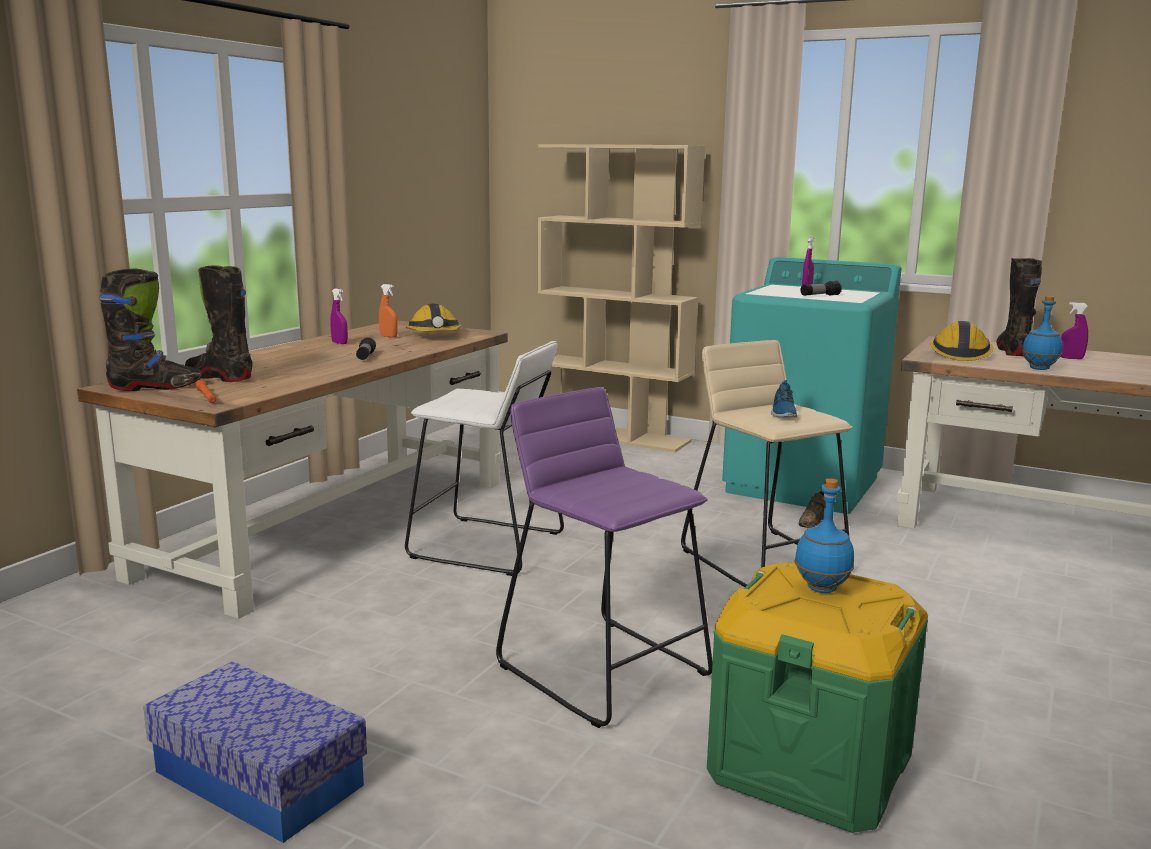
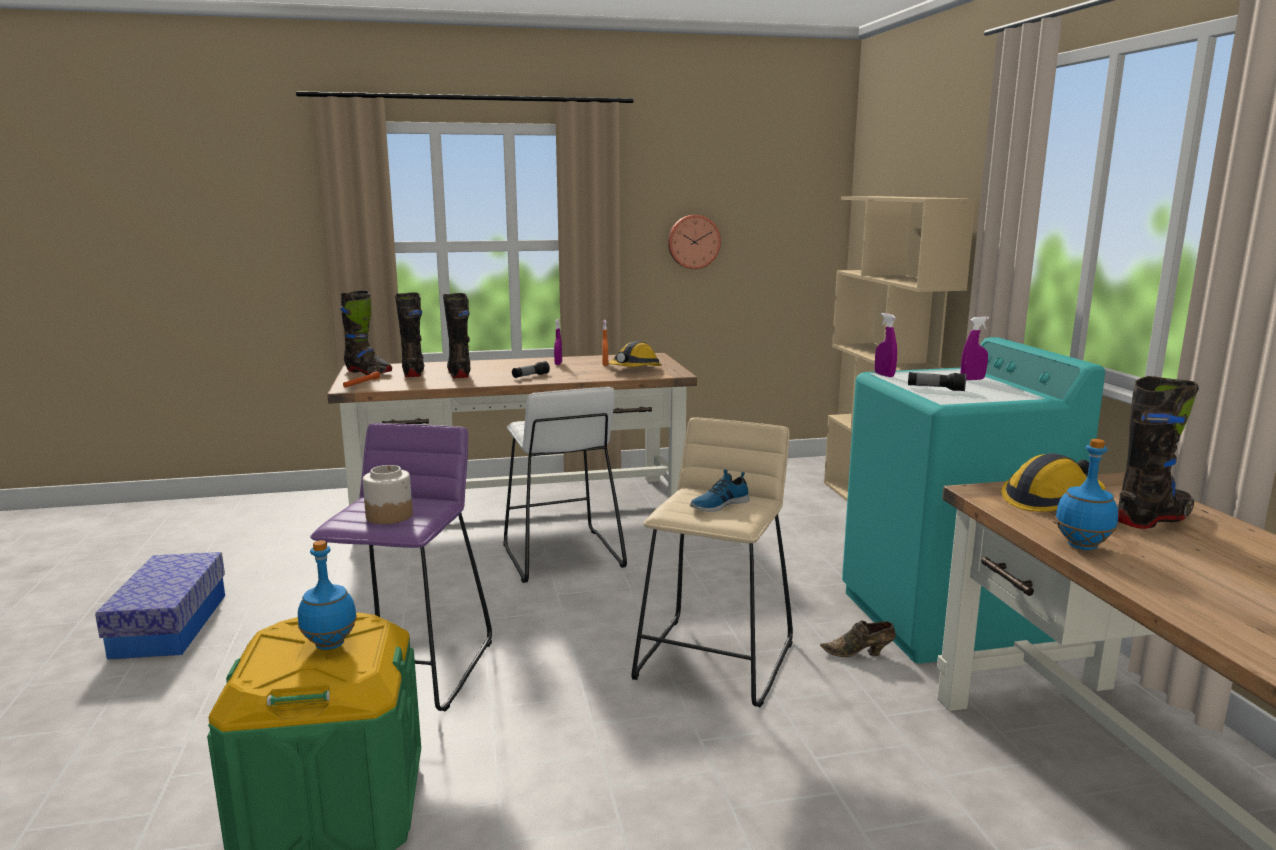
camera: 50 degrees right, 0 degrees up
purple spray bottle [1060,302,1088,359] -> purple spray bottle moved to [875,313,897,377]
none -> jar [363,465,413,524]
none -> black boot [443,293,471,378]
none -> wall clock [668,215,721,269]

